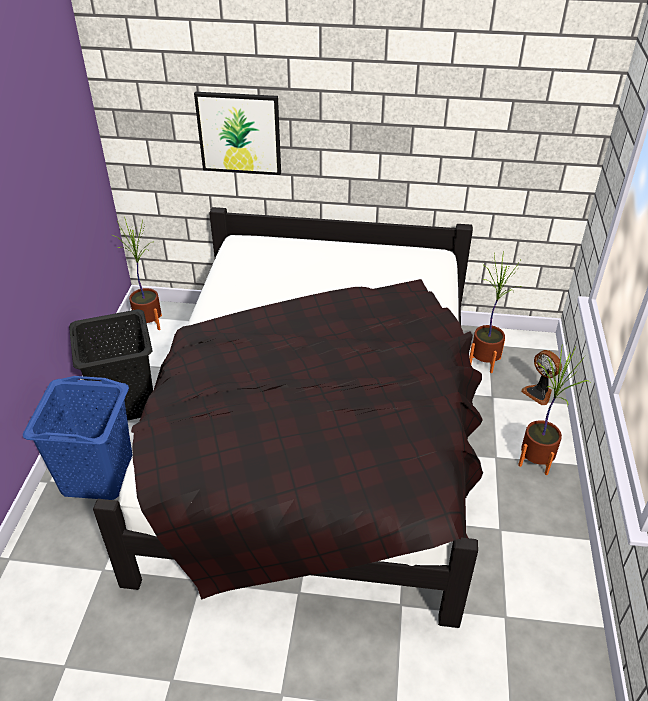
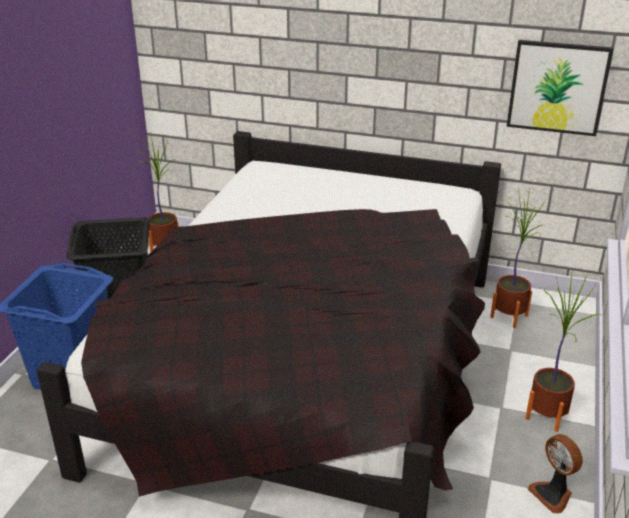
camera: 10 degrees right, 10 degrees down
picture [194,92,281,175] -> picture moved to [506,40,614,136]
fan [521,350,562,405] -> fan moved to [528,434,583,513]

